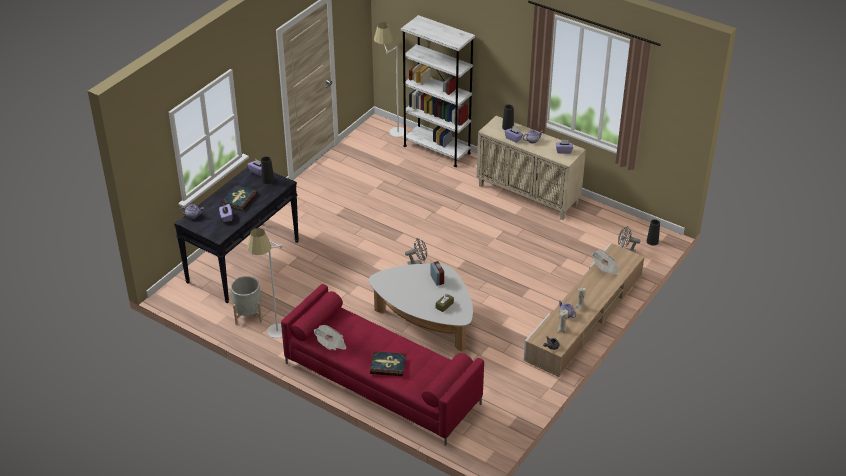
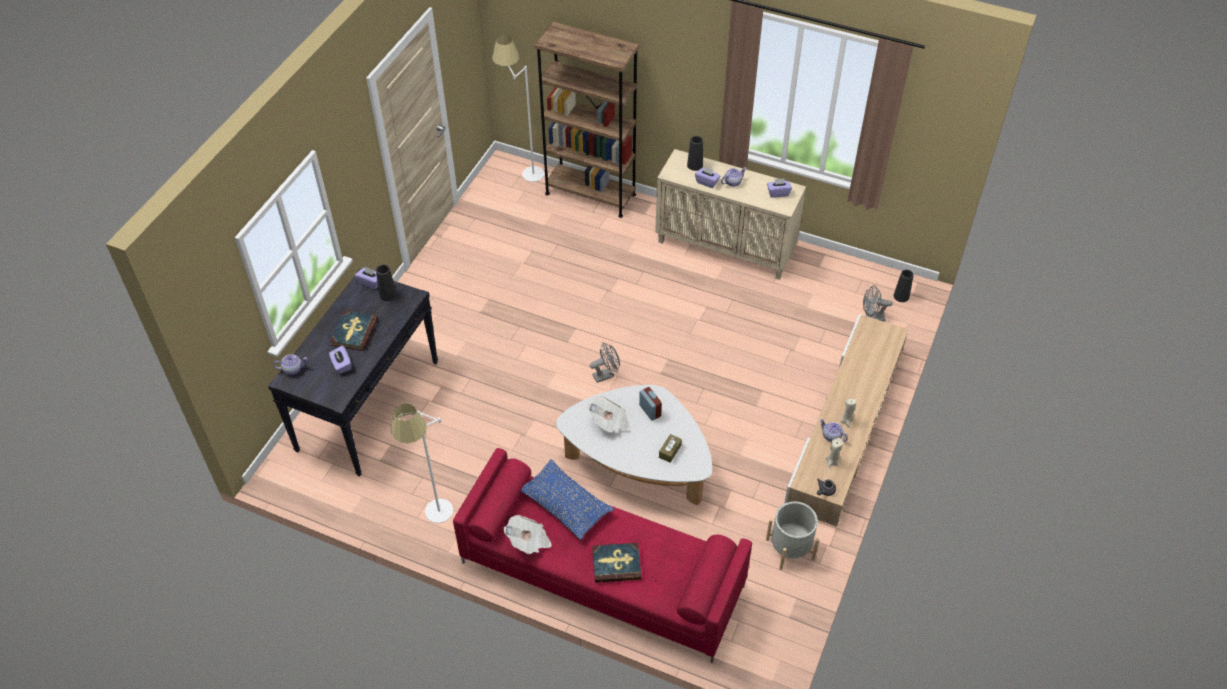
camera: 10 degrees left, 10 degrees up
grey planter [230,276,262,325] -> grey planter moved to [766,501,819,570]
white bookcase [401,15,475,167] -> brown bookcase [534,22,639,218]
newspaper [592,250,619,275] -> newspaper moved to [588,396,630,433]
none -> blue pillow [521,459,614,540]

